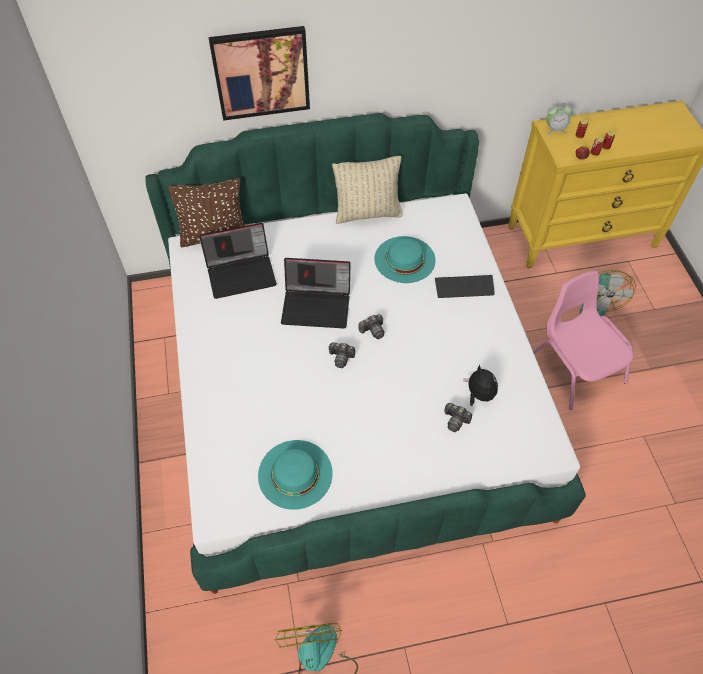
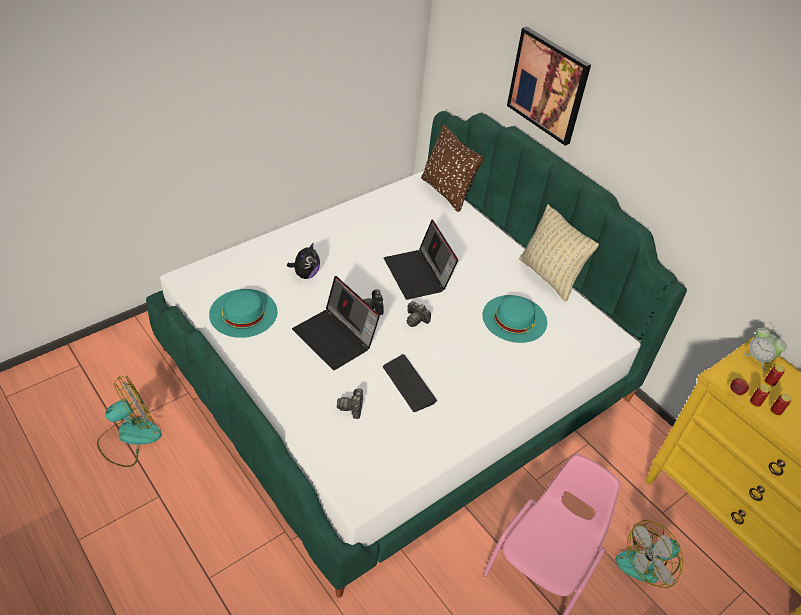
camera: 60 degrees right, 10 degrees down
laptop [199,223,277,299] -> laptop moved to [292,276,380,370]
keyboard [435,275,495,298] -> keyboard moved to [383,354,437,412]
plush toy [463,364,498,406] -> plush toy moved to [287,242,320,279]

